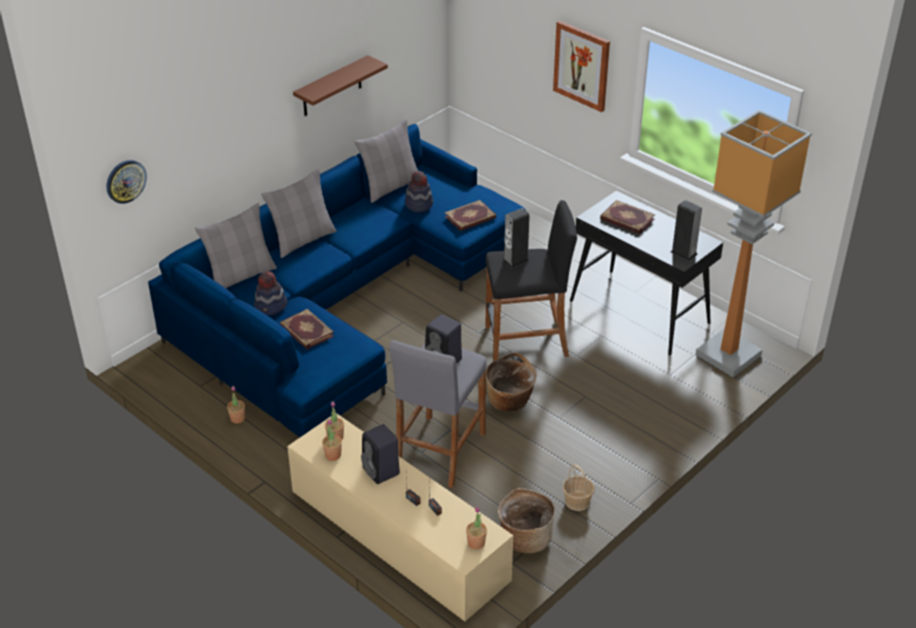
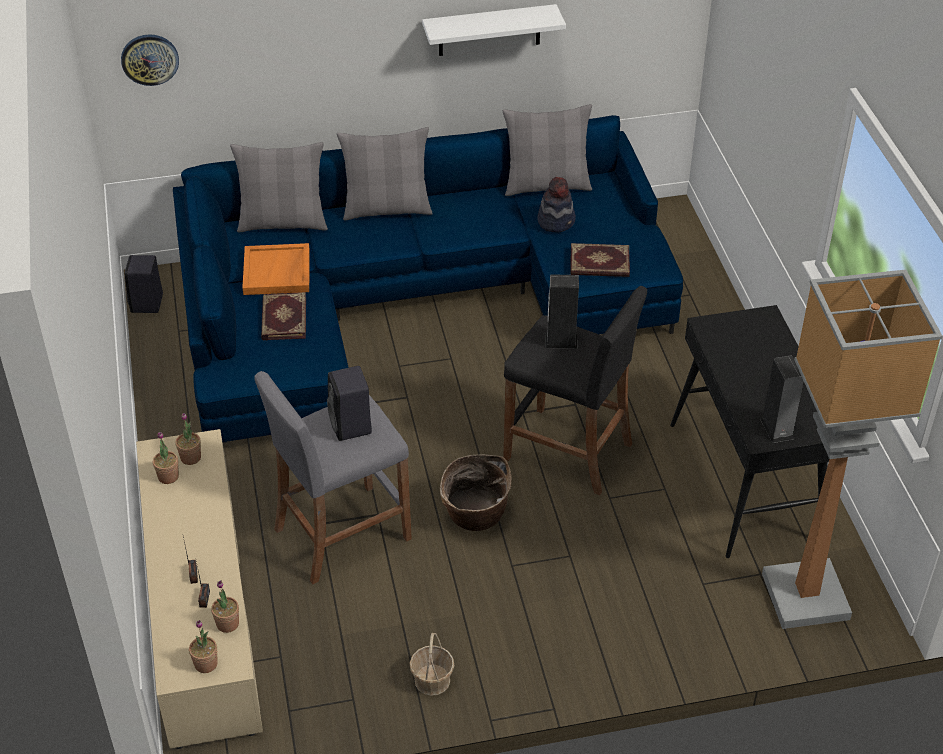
camera: 35 degrees right, 5 degrees up
potted plant [227,386,245,423] -> potted plant moved to [211,580,239,633]
hat [254,271,287,315] -> orange tray [242,243,310,295]
brown shelf [293,55,388,116] -> white shelf [422,4,566,56]
black speaker [361,424,400,484] -> black speaker moved to [125,255,163,313]
basket [498,488,555,553] -> none
picture [553,21,610,112] -> none
book [600,200,655,234] -> none

